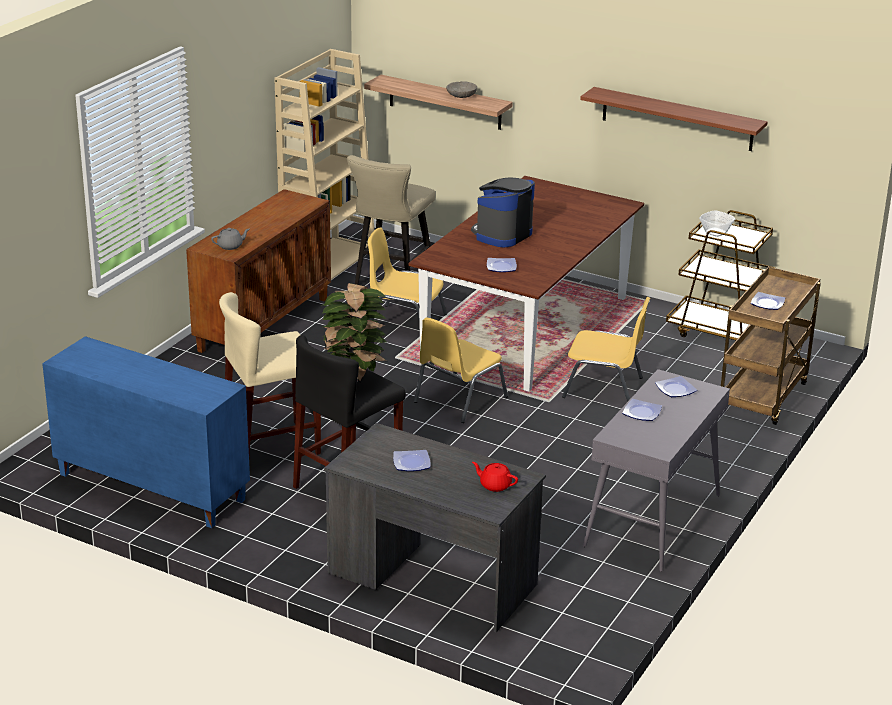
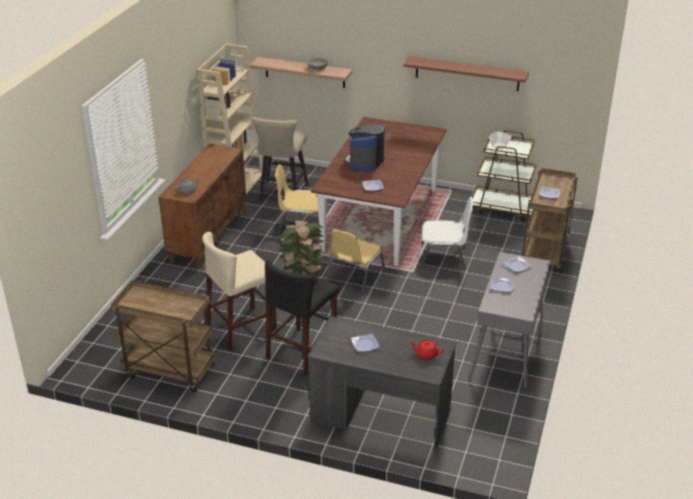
camera: 10 degrees left, 5 degrees up
blue cabinet [42,336,250,528] -> brown cart [111,280,216,393]
yellow chair [562,297,651,402] -> white chair [420,197,473,269]

